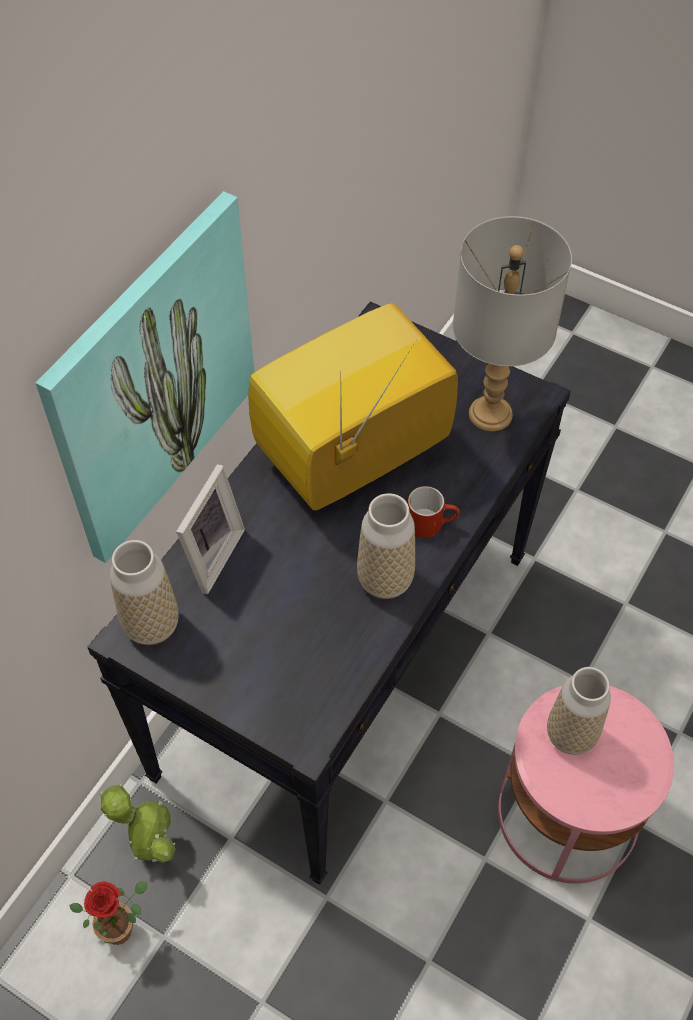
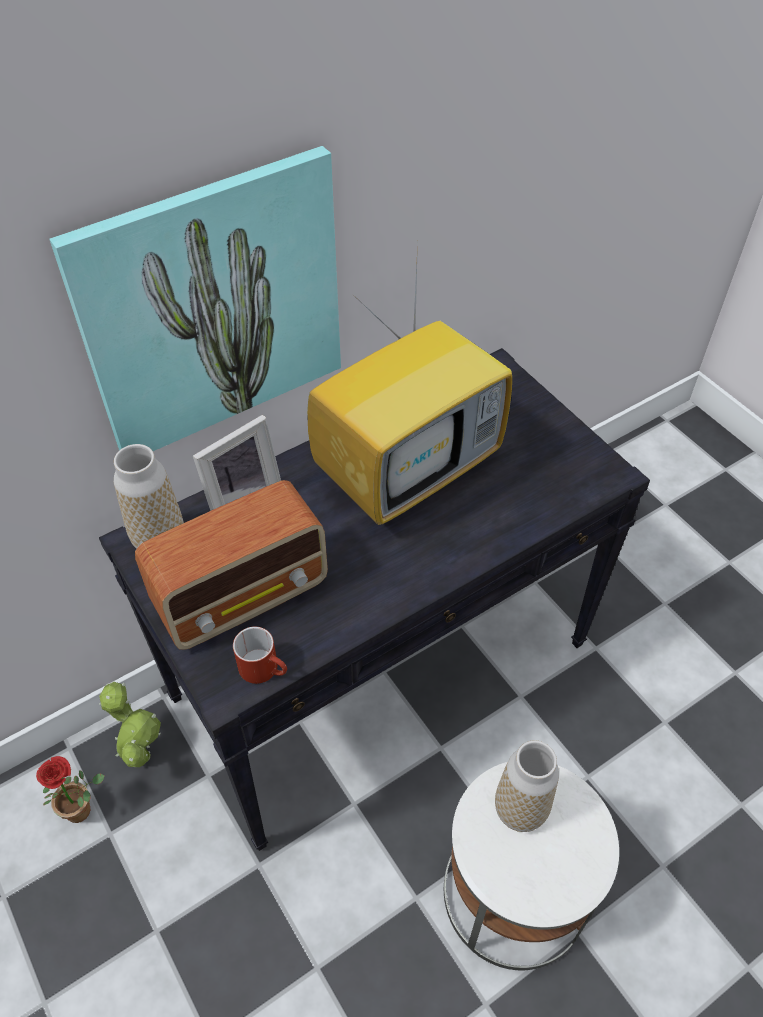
camera: 25 degrees right, 5 degrees down
television [248,303,458,511] -> television turned 150 degrees clockwise [307,243,512,525]
vase [357,493,415,599] -> none
red mug [408,486,460,538] -> red mug moved to [233,627,287,684]
grey table lamp [453,216,572,431] -> none
pink side table [498,686,674,884] -> white side table [444,762,619,970]
none -> radio [135,480,328,650]

